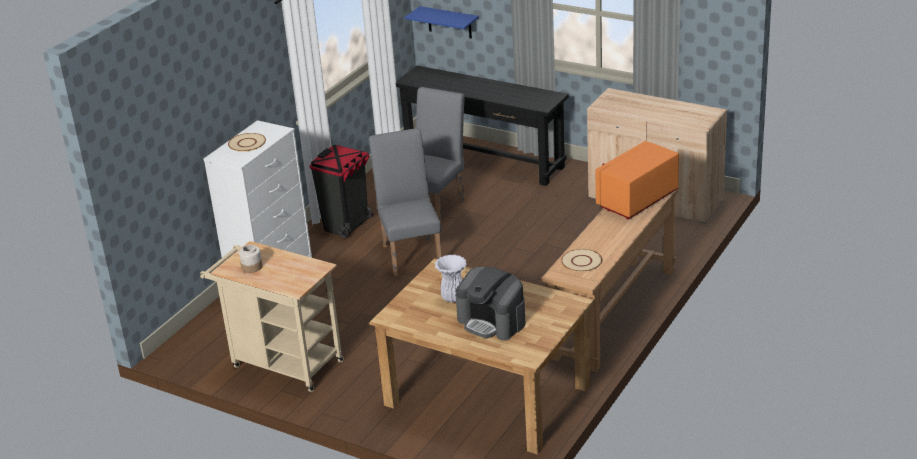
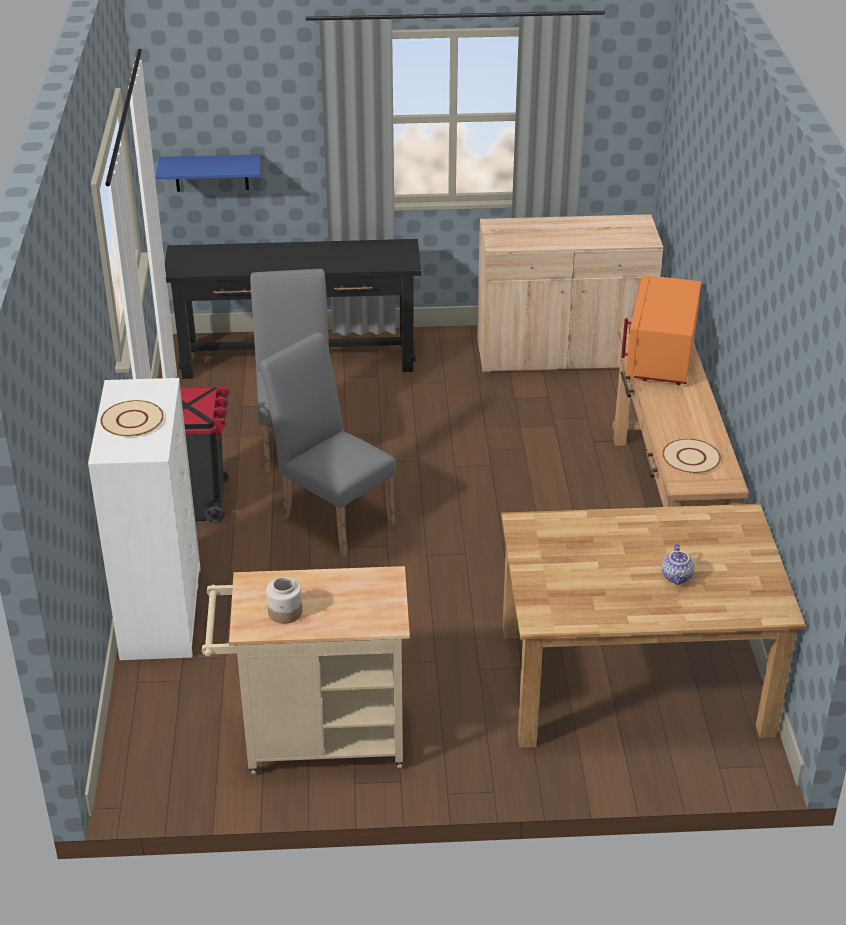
camera: 35 degrees left, 5 degrees up
white vase [435,255,467,302] -> none
coffee machine [456,267,526,340] -> teapot [662,544,694,585]

